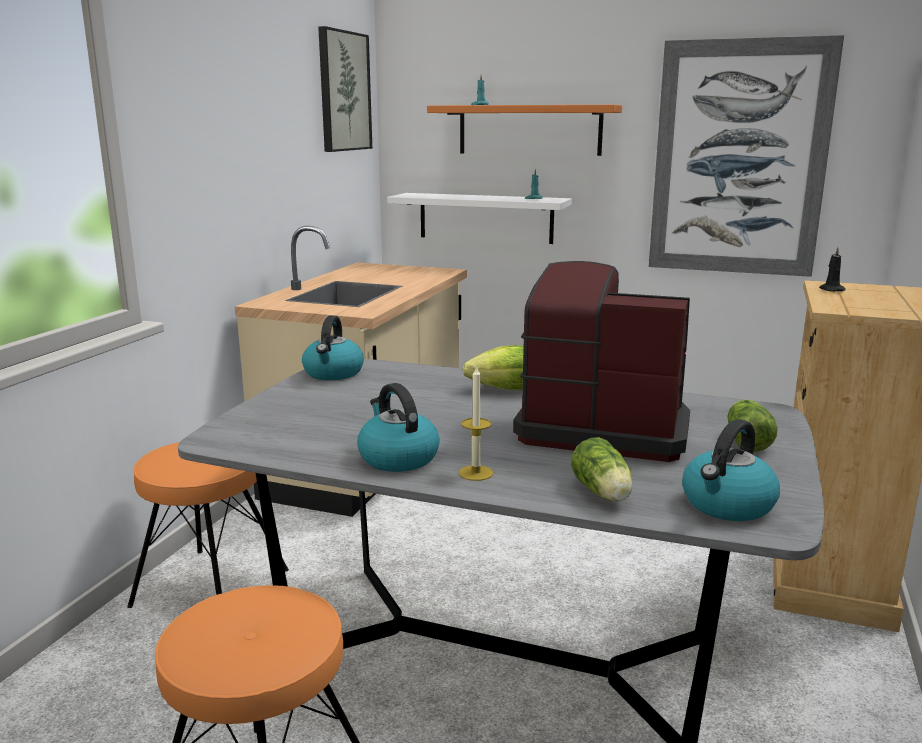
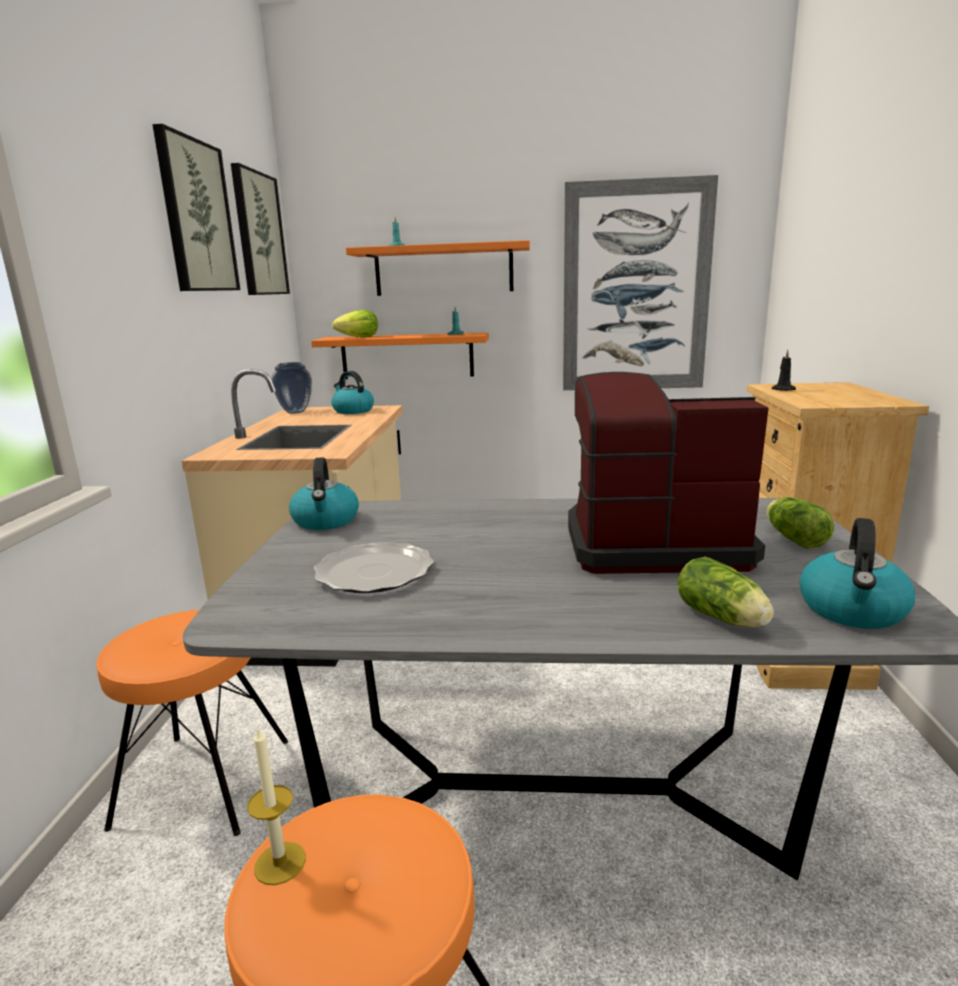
camera: 15 degrees left, 0 degrees up
kettle [357,383,440,472] -> kettle moved to [331,371,374,414]
white shelf [387,193,572,244] -> orange shelf [311,332,489,379]
candle [459,366,493,481] -> candle moved to [247,728,306,885]
lettuce [462,345,524,390] -> lettuce moved to [332,310,378,337]
none -> picture [153,124,240,291]
none -> vase [272,362,312,414]
none -> plate [313,542,434,593]

